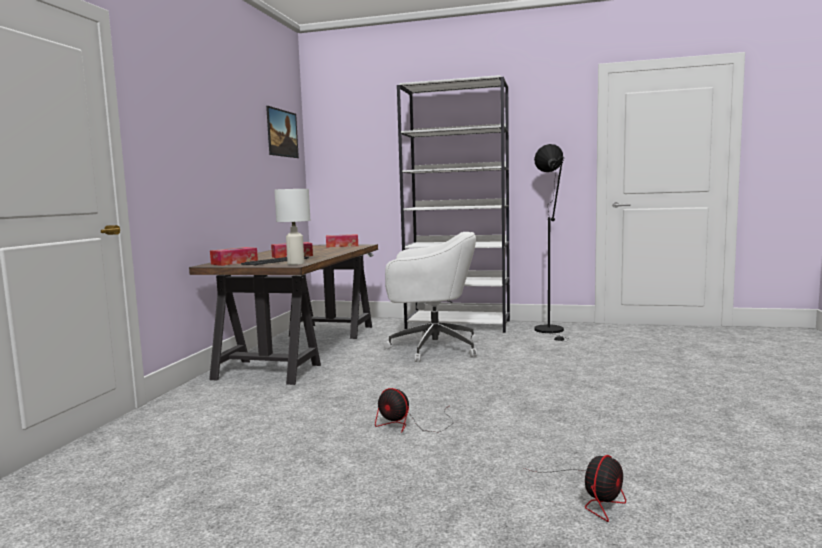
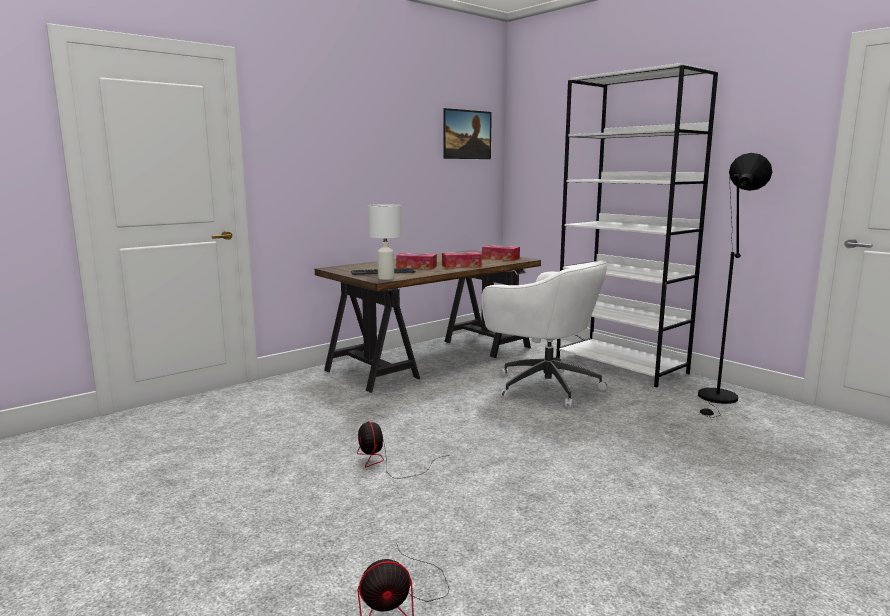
camera: 35 degrees right, 5 degrees up
tissue box [210,247,258,266] -> tissue box moved to [442,252,482,268]

